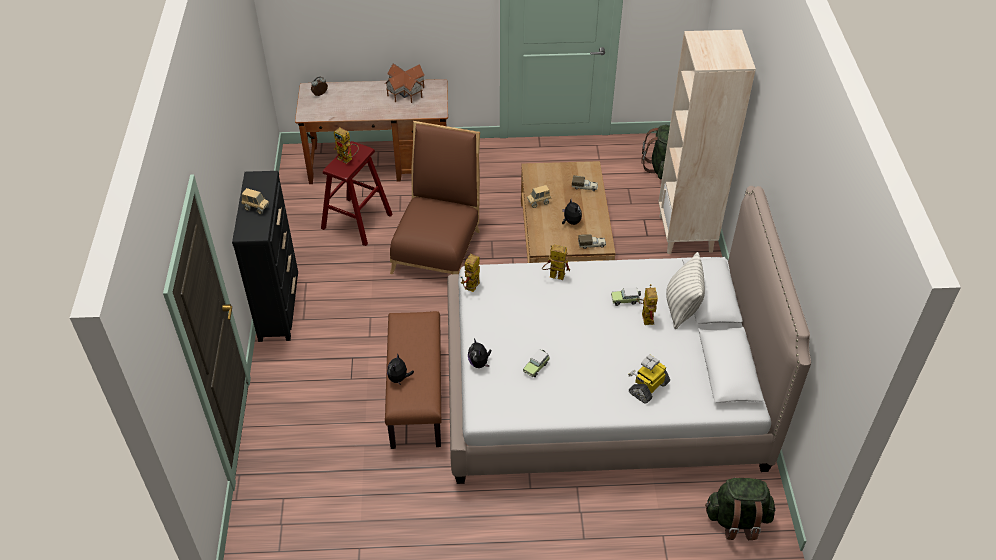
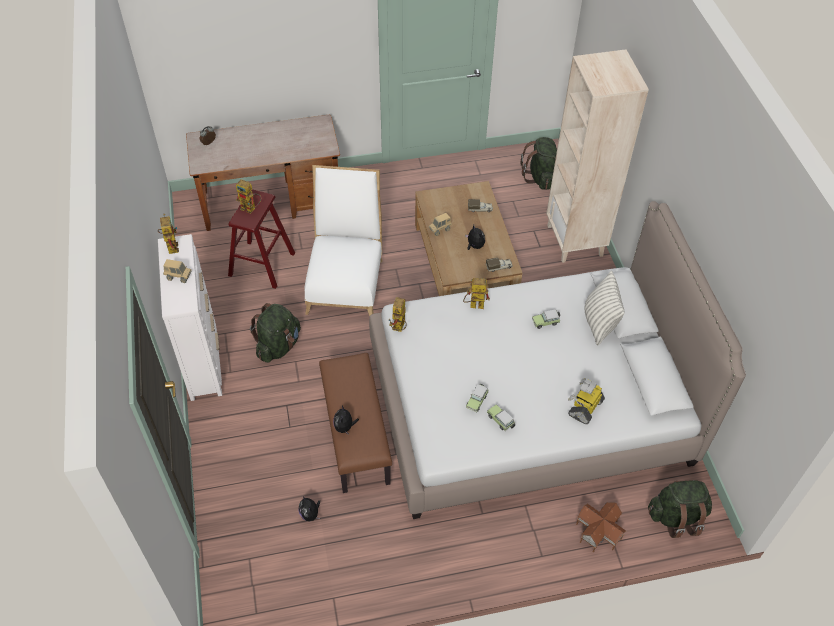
camera: 10 degrees left, 5 degrees up
black dresser [232,171,298,342] -> white dresser [158,234,222,401]
toy house [385,64,425,103] -> toy house moved to [576,502,627,553]
brown chair [390,121,480,274] -> white chair [305,165,383,316]
plush toy [468,339,491,368] -> plush toy moved to [298,496,320,521]
toy robot [636,284,658,325] -> toy robot moved to [158,214,179,254]
none -> green backpack [250,303,301,363]
none -> toy car [487,404,515,432]

